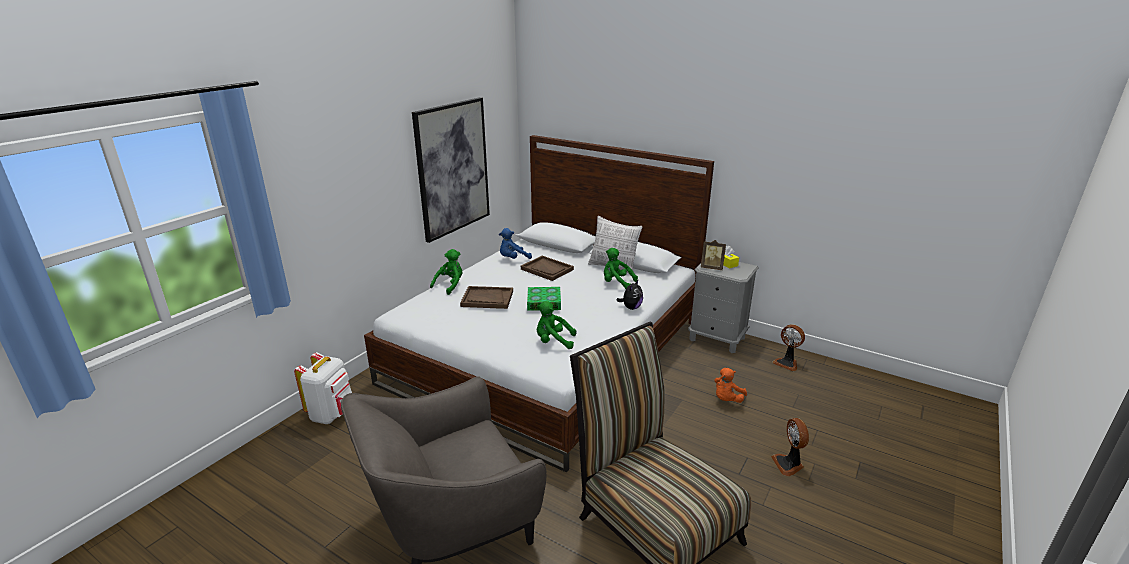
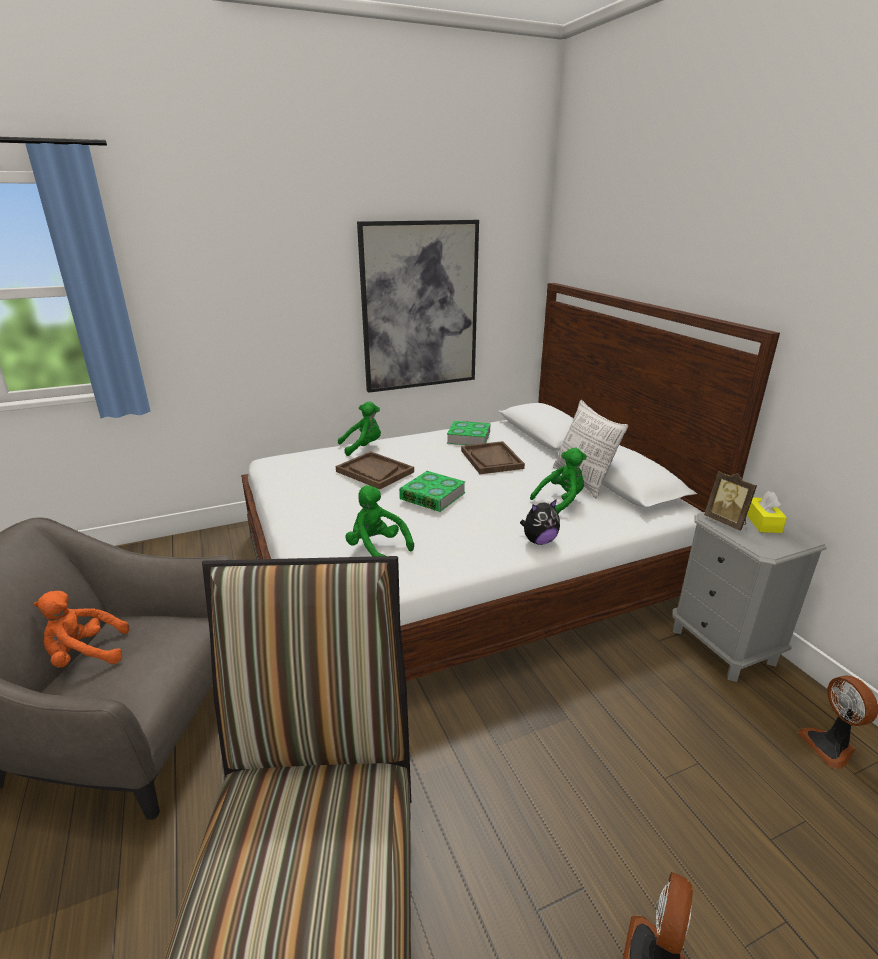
camera: 35 degrees right, 0 degrees up
white backpack [294,352,352,424] -> none
blue plush toy [499,228,532,259] -> book [447,421,490,445]
green plush toy [604,248,638,289] -> green plush toy turned 90 degrees clockwise [530,448,587,514]
orange plush toy [714,368,747,403] -> orange plush toy moved to [34,591,130,668]

